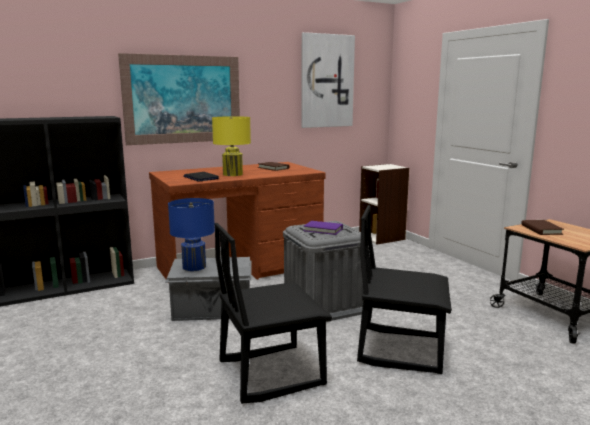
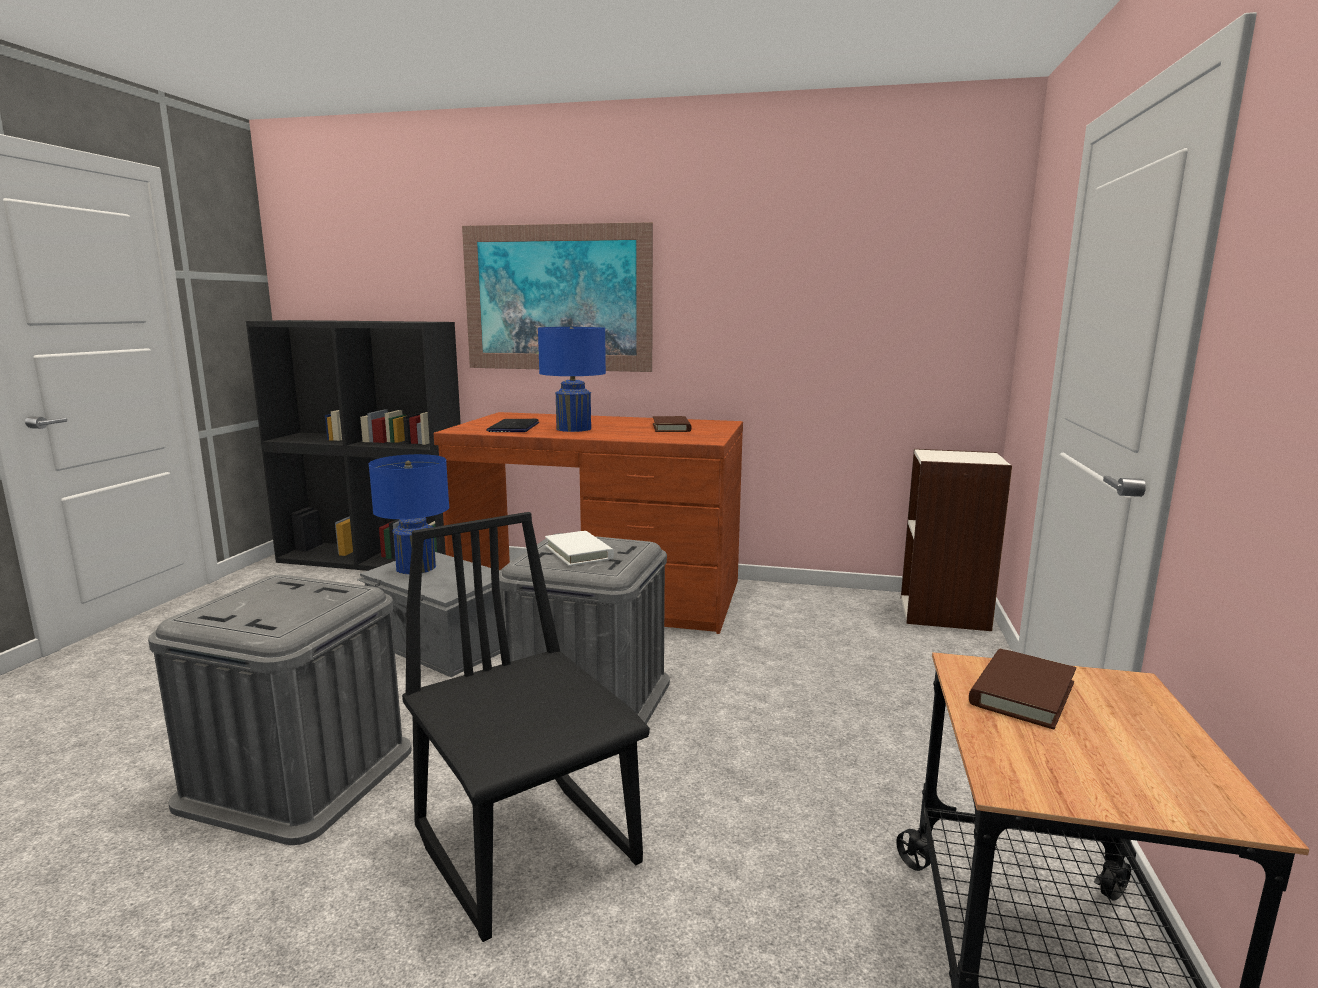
camera: 40 degrees right, 0 degrees up
yellow table lamp [212,116,251,176] -> blue table lamp [538,327,606,432]
black chair [215,223,332,404] -> grey storage box [148,575,412,845]
picture [301,32,355,128] -> none
purple book [303,221,343,235] -> white book [545,531,614,566]

